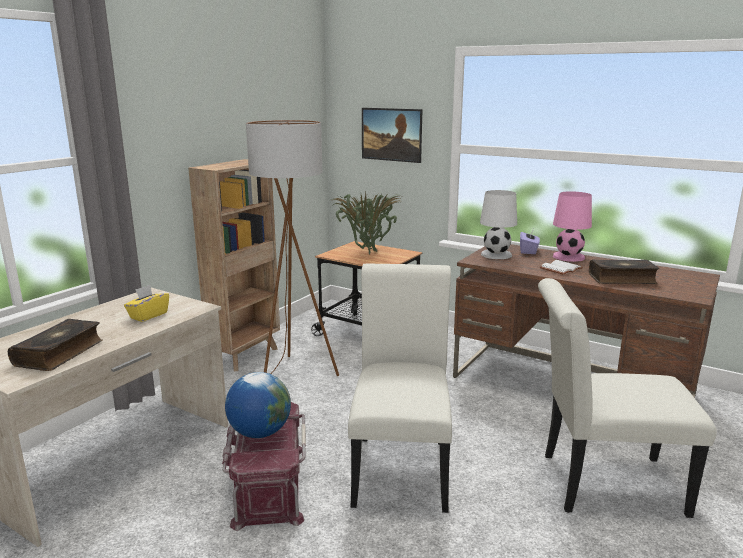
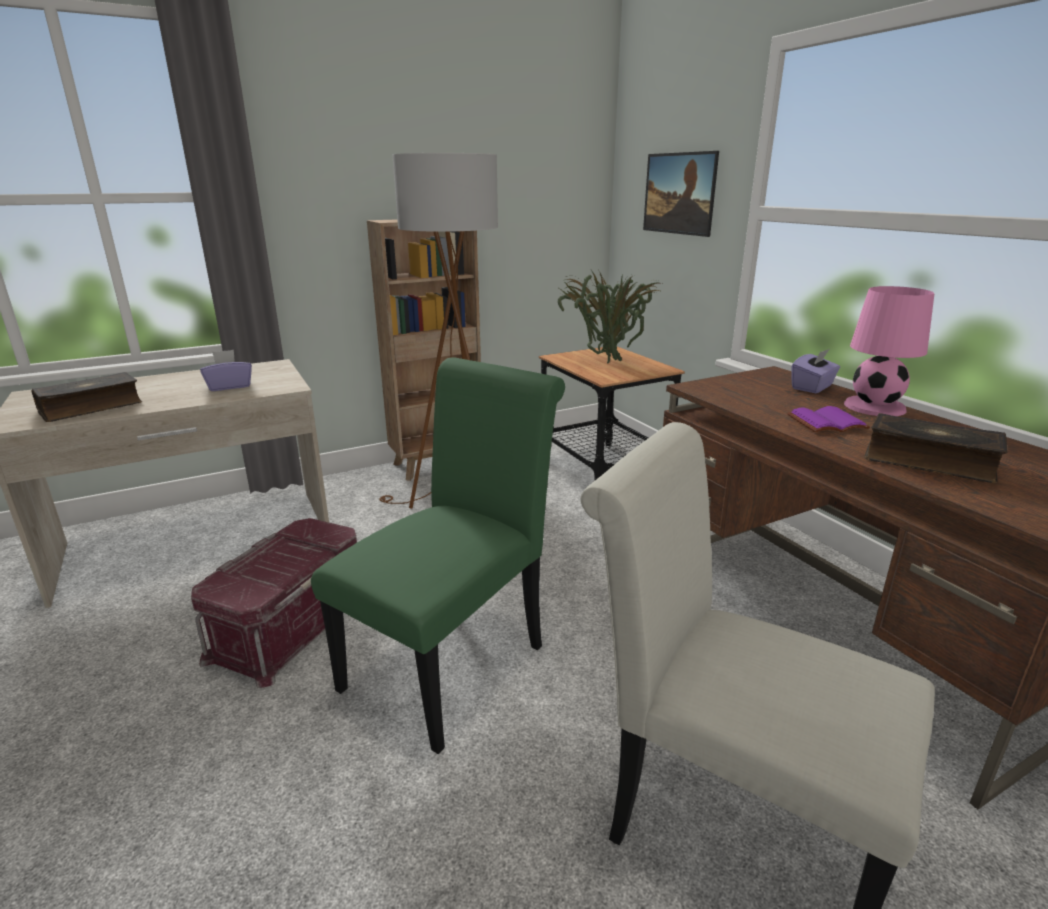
camera: 30 degrees right, 5 degrees up
yellow tissue box [124,285,169,322] -> purple tissue box [200,350,252,391]
globe [225,372,291,438] -> none
white chair [348,263,452,513] -> green chair [311,358,565,754]
white table lamp [480,190,517,259] -> none
white book [540,260,583,275] -> purple book [787,406,870,432]

